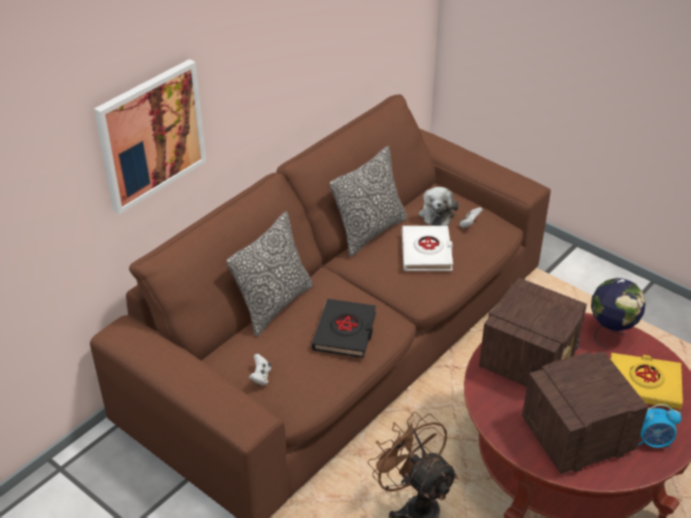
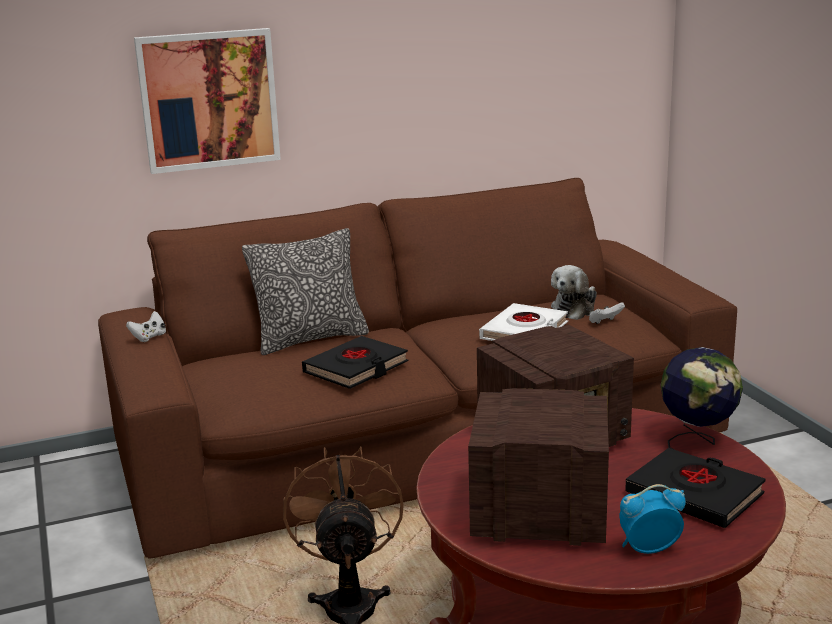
camera: 30 degrees right, 20 degrees down
white game controller [249,354,271,385] -> white game controller moved to [126,311,166,342]
pillow [329,146,407,257] -> none
yellow book [610,353,683,409] -> black book [625,448,765,528]
alarm clock [638,404,681,448] -> alarm clock turned 135 degrees clockwise [620,484,686,554]

